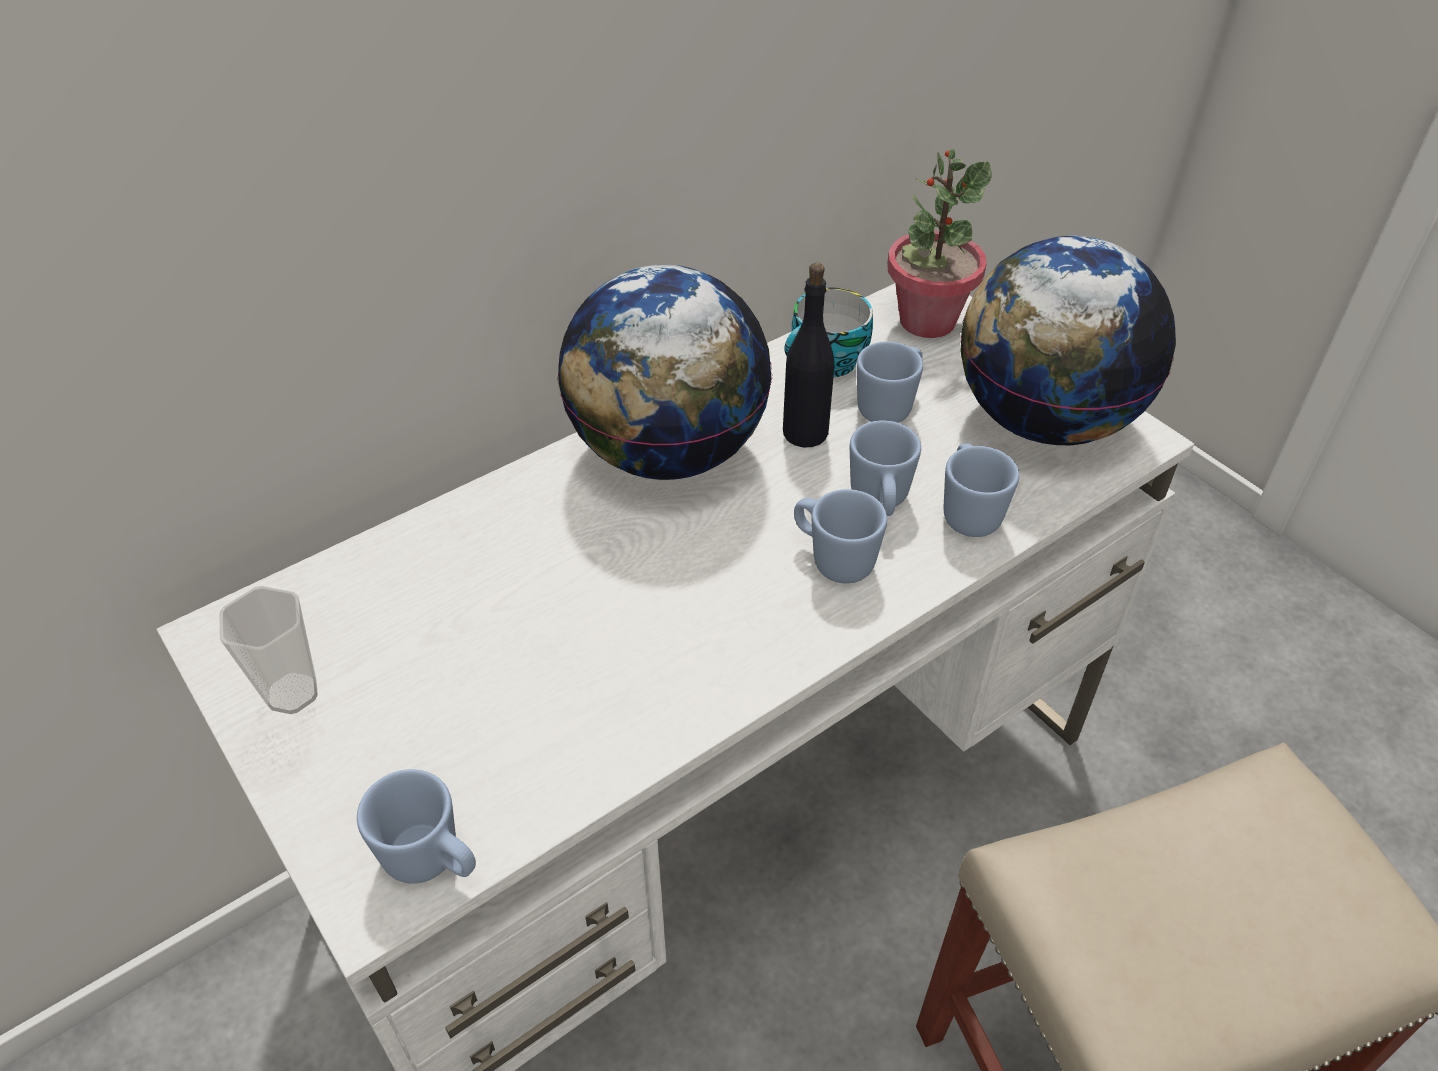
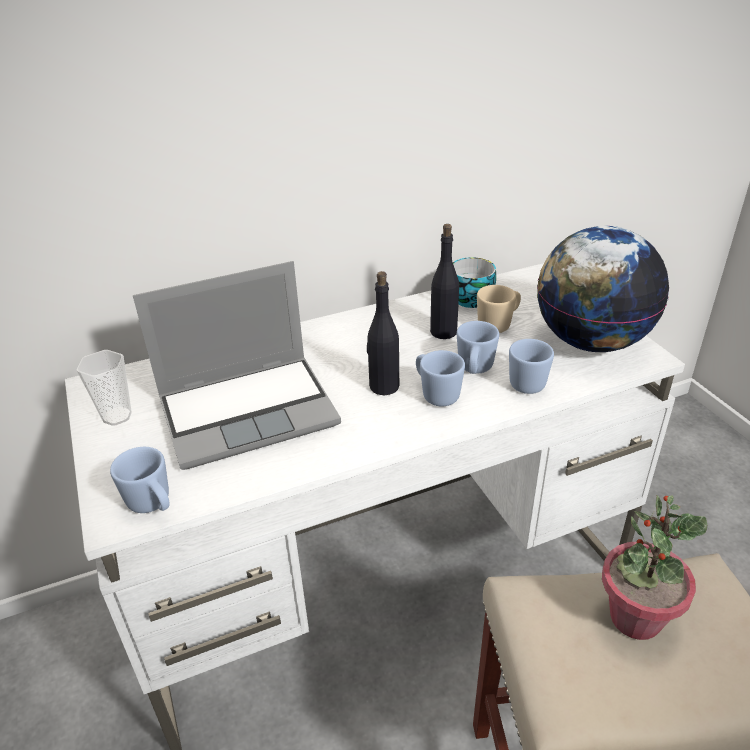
camera: 15 degrees right, 10 degrees down
globe [557,265,772,480] -> none
blue mug [857,341,923,423] -> beige mug [477,285,521,333]
potted plant [887,149,991,338] -> potted plant moved to [602,496,707,640]
none -> laptop [133,261,341,470]
none -> black bottle [367,271,399,395]

